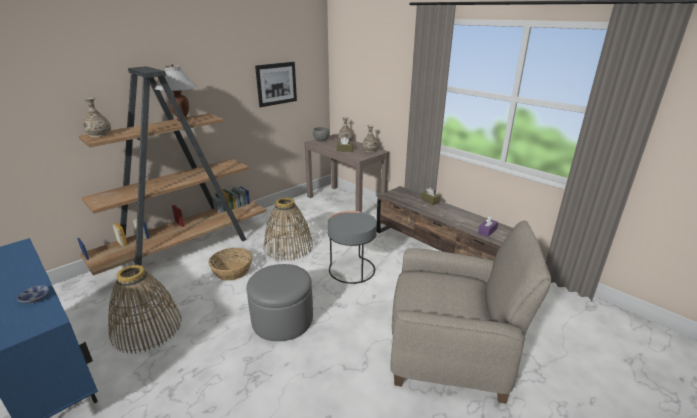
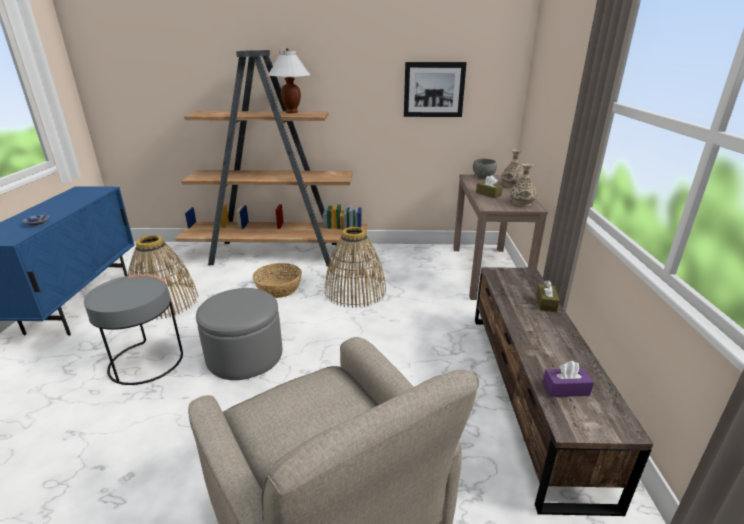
camera: 45 degrees right, 0 degrees up
vase [83,98,111,137] -> none
grey side table [328,211,377,284] -> grey side table moved to [84,274,183,385]

